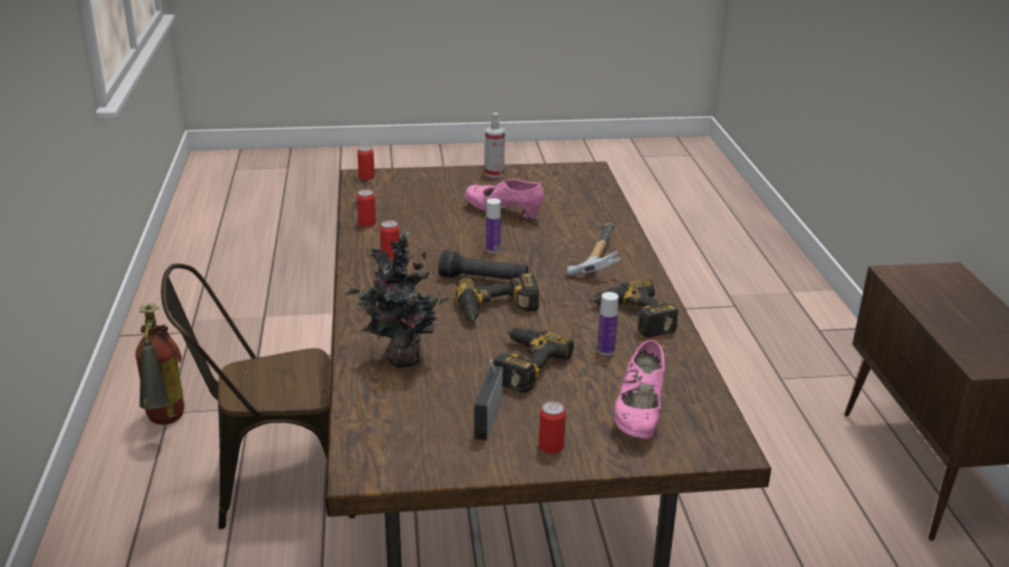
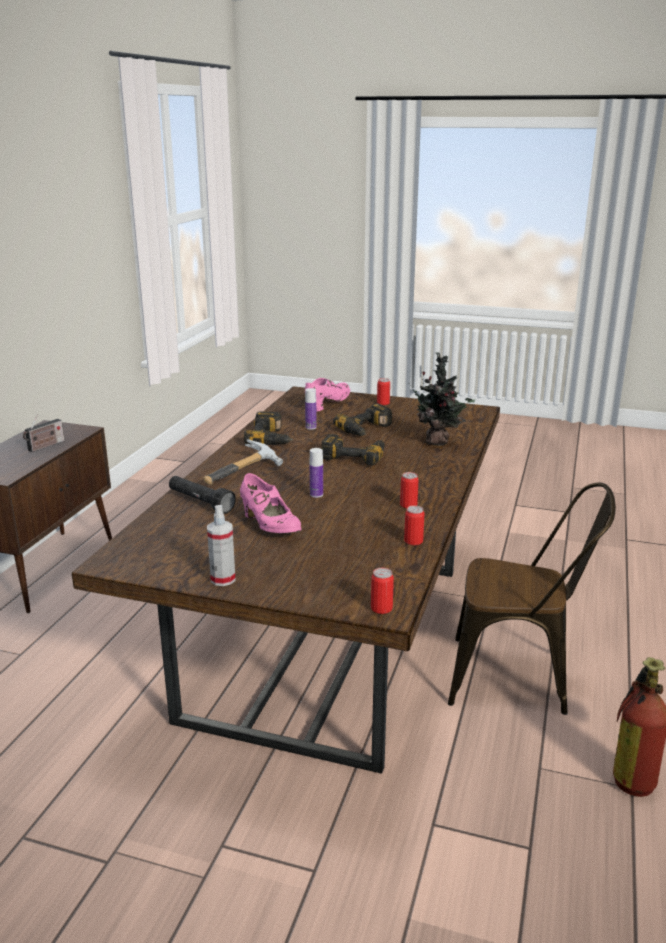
camera: 155 degrees left, 5 degrees down
black flashlight [438,250,528,280] -> black flashlight moved to [169,476,236,514]
radio [474,360,503,441] -> radio moved to [23,415,65,452]

